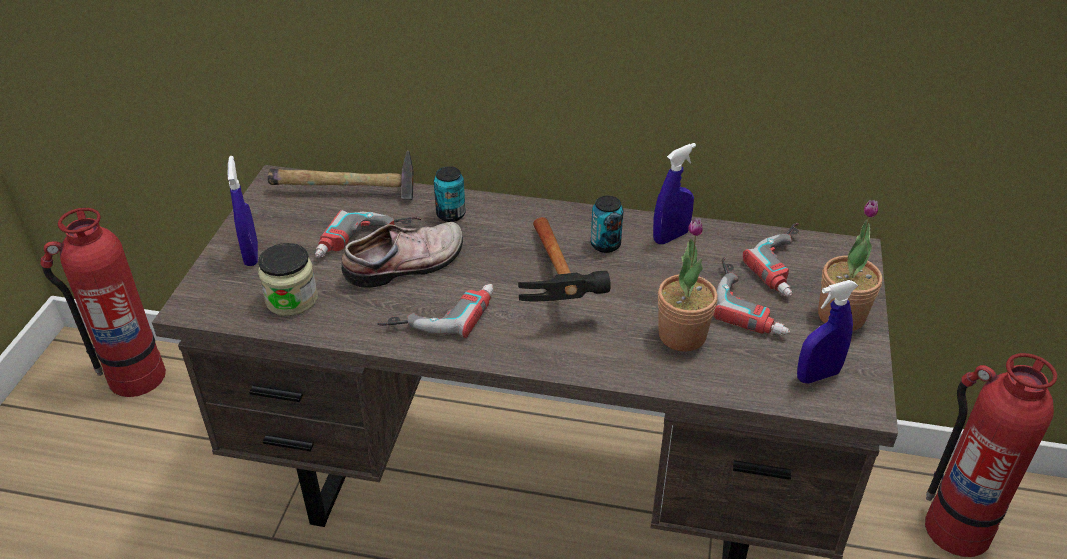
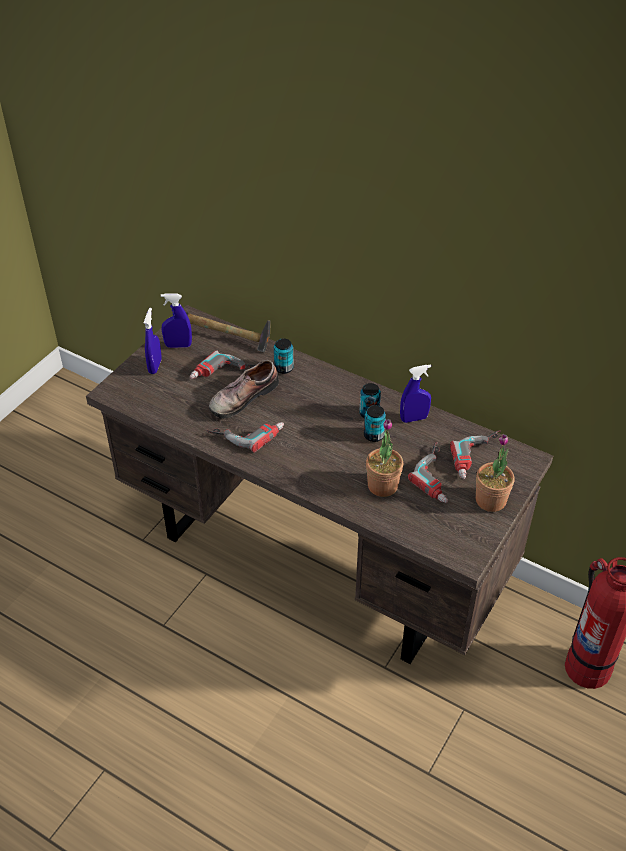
camera: 20 degrees right, 5 degrees up
fire extinguisher [40,208,166,397] -> none
jar [258,243,318,316] -> none
shoe [342,222,463,288] -> shoe turned 150 degrees clockwise [209,360,279,419]
hammer [518,217,610,301] -> none
blue spray bottle [797,280,858,384] -> blue spray bottle moved to [161,293,192,348]
none -> can [364,405,386,442]

